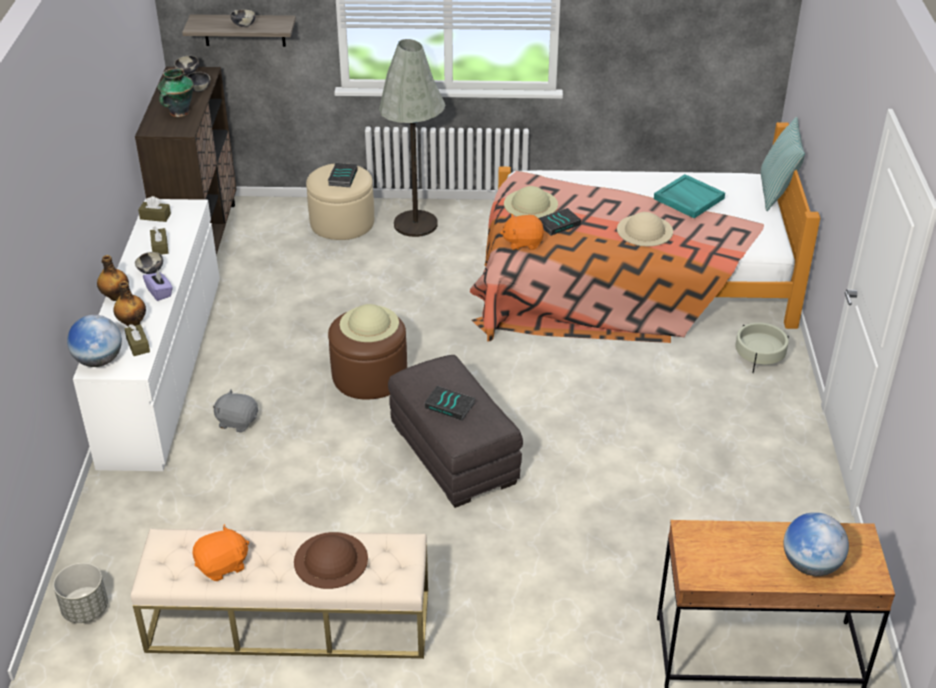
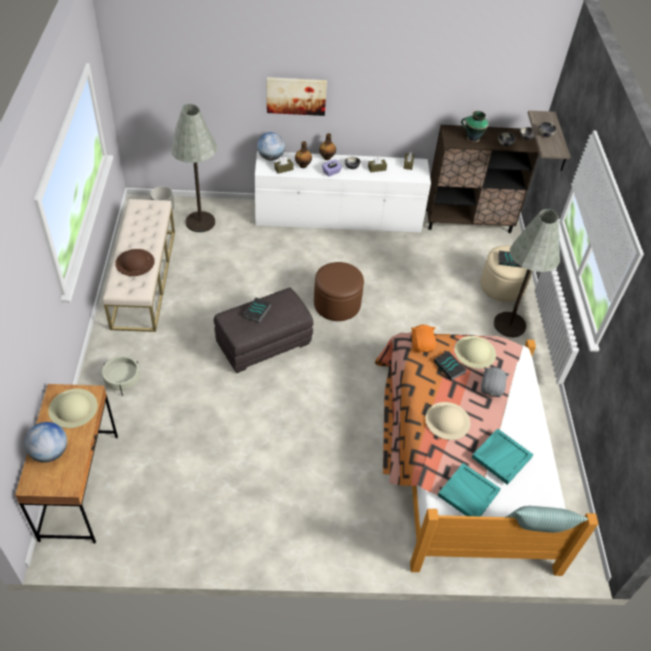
camera: 85 degrees right, 10 degrees up
orange plush toy [193,524,249,581] -> none
grey plush toy [213,389,258,433] -> grey plush toy moved to [481,367,510,397]
beige hat [340,304,399,342] -> beige hat moved to [48,389,98,428]
beige planter [735,322,789,373] -> beige planter moved to [102,356,140,396]
none -> grey floor lamp [171,104,217,232]
none -> picture [267,77,327,116]
none -> turquoise tray [438,463,501,517]

